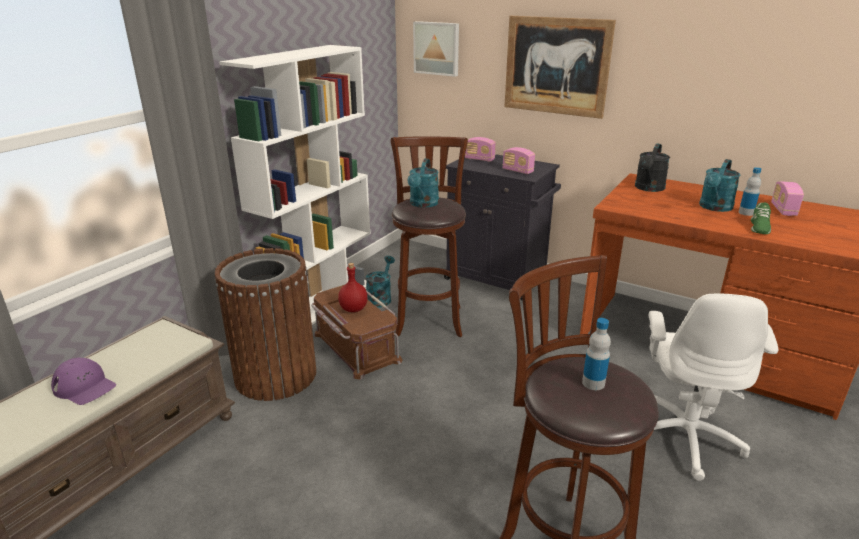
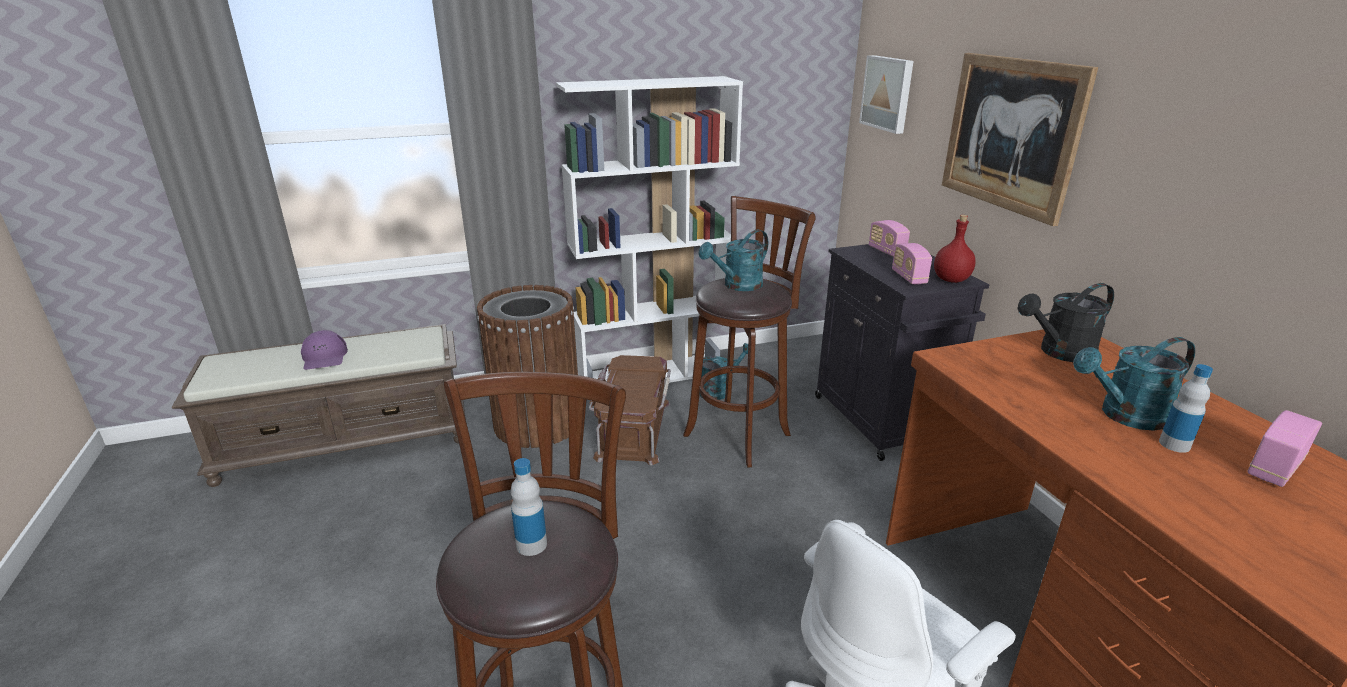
camera: 40 degrees right, 0 degrees up
red bottle [338,263,368,312] -> red bottle moved to [934,215,976,283]
green shoe [751,202,771,234] -> none

